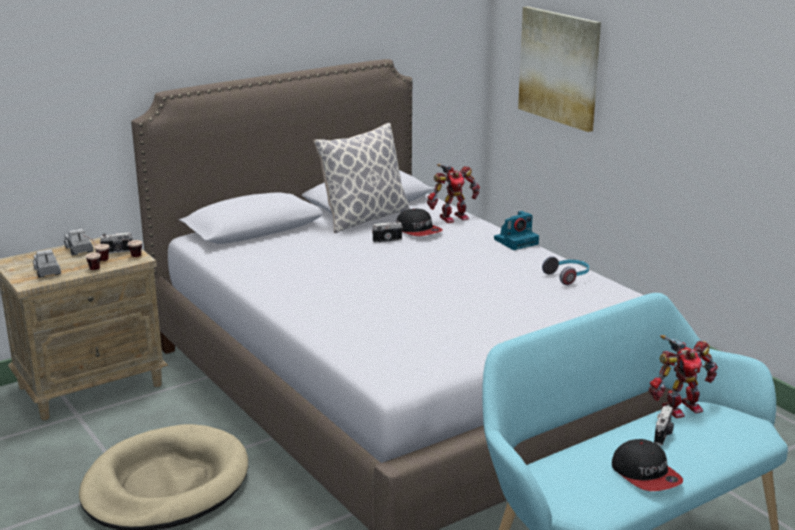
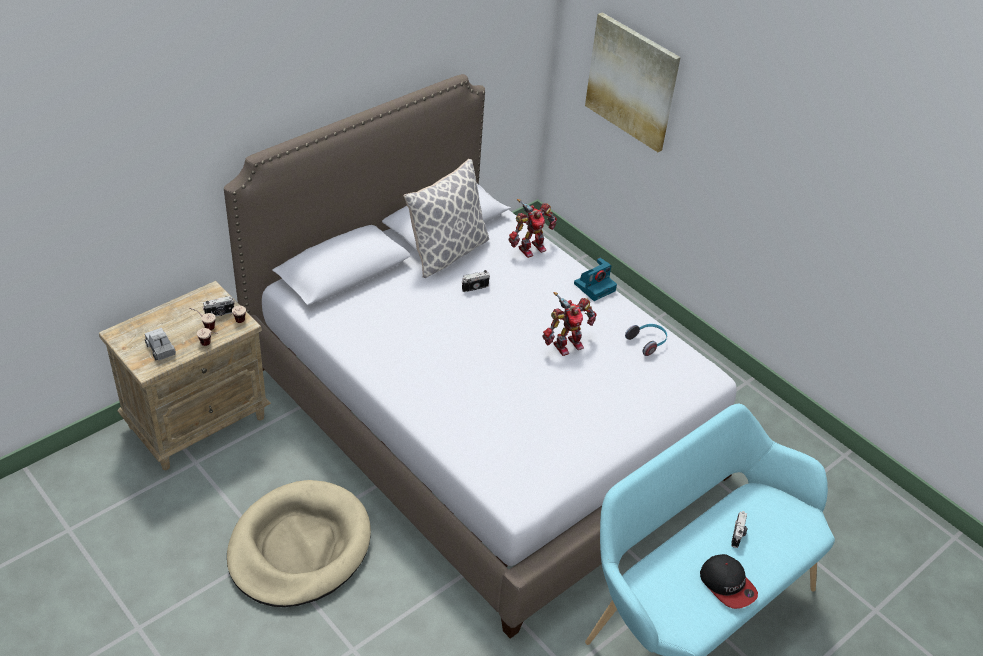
camera: 10 degrees left, 20 degrees up
toy truck [64,229,93,256] -> none
cap [397,209,443,236] -> none
toy robot [649,335,718,418] -> toy robot moved to [542,292,596,356]

